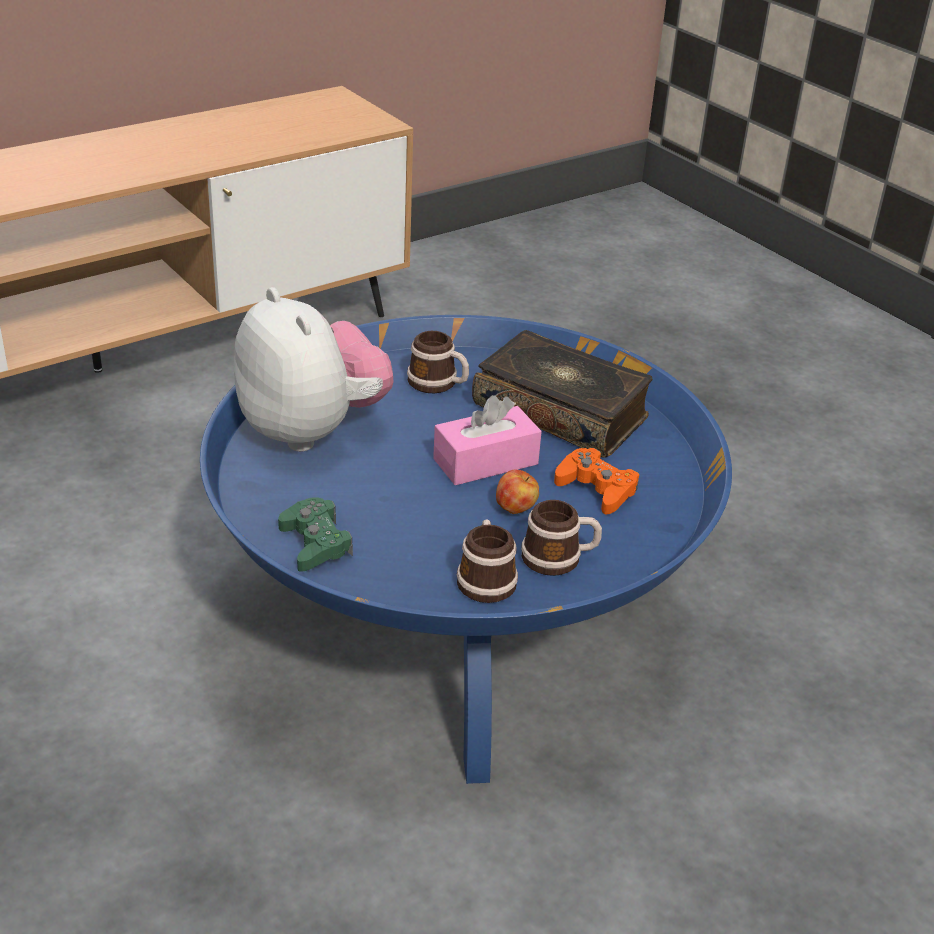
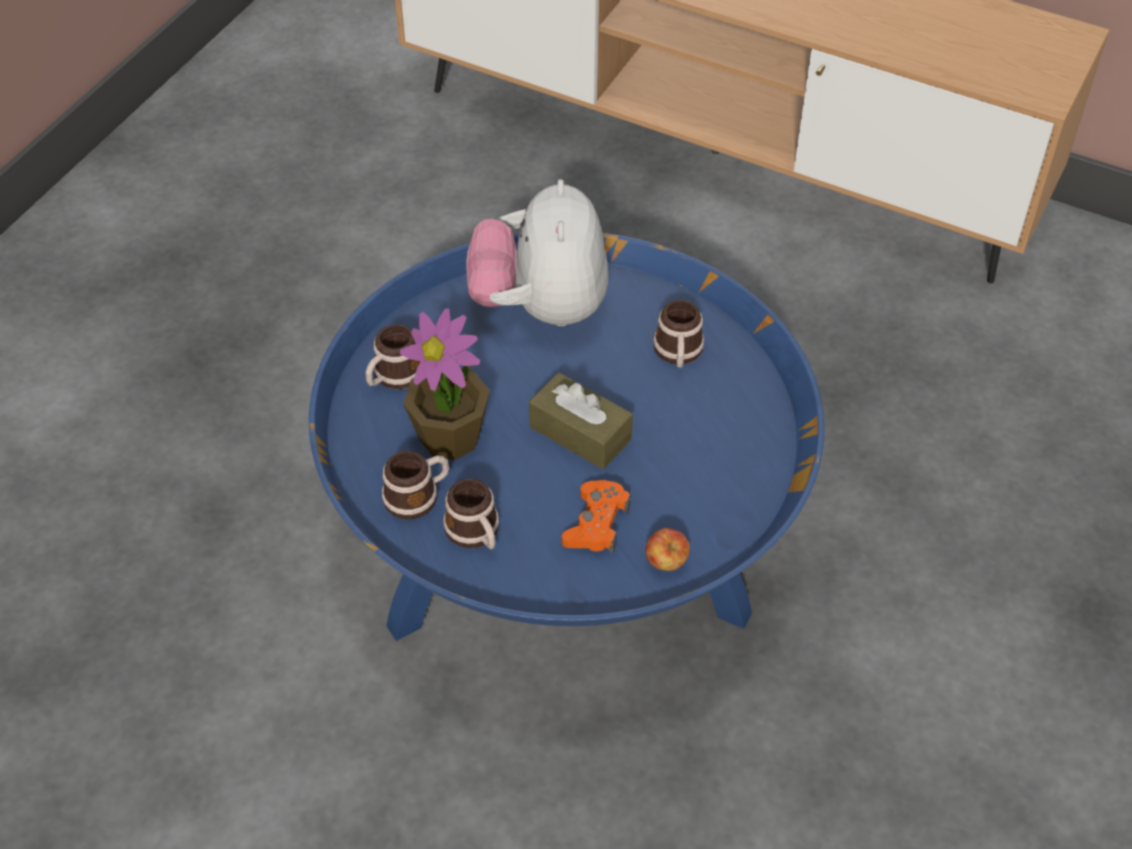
camera: 65 degrees right, 15 degrees up
plush toy [234,287,393,452] -> plush toy turned 150 degrees clockwise [467,179,609,326]
green game controller [278,497,353,572] -> mug [366,324,420,389]
pink tissue box [433,395,542,485] -> brown tissue box [529,372,633,469]
book [472,330,653,458] -> none
apple [496,470,539,514] -> apple moved to [645,528,690,571]
none -> potted plant [400,308,490,460]

